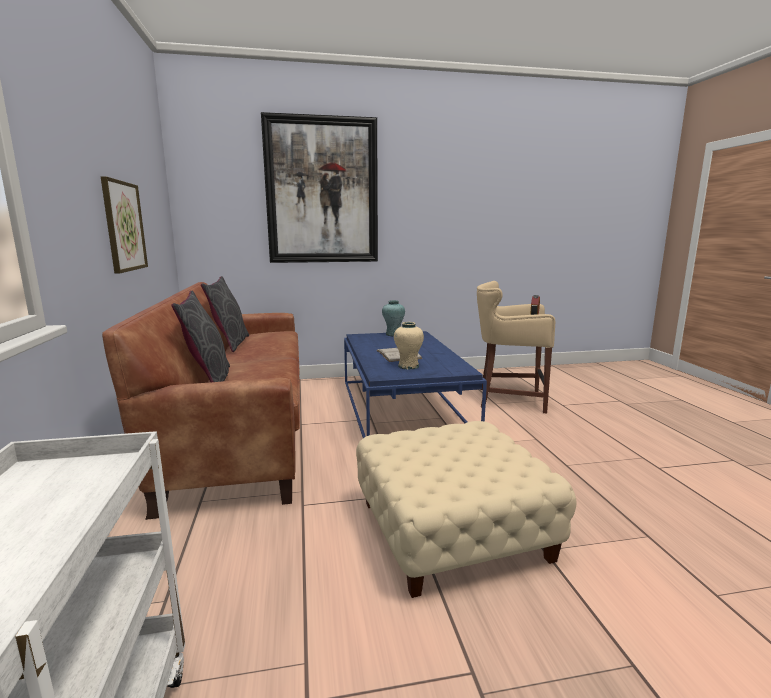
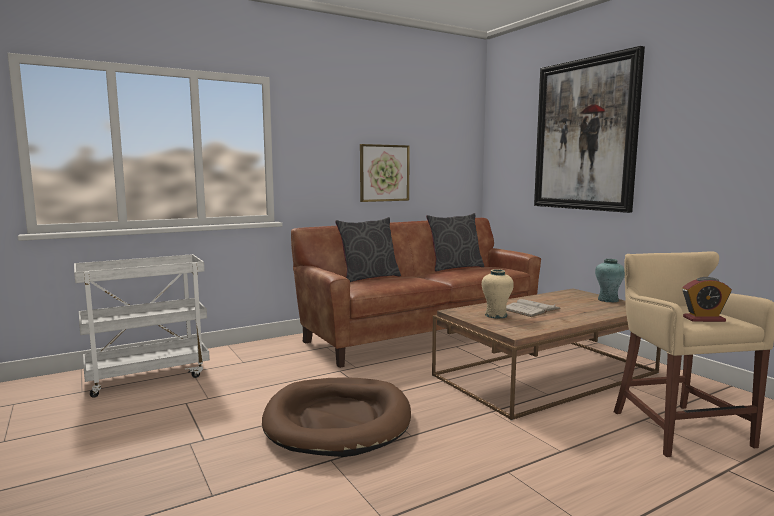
camera: 70 degrees right, 5 degrees down
blue coffee table [344,331,487,438] -> brown coffee table [432,289,661,421]
beige ottoman [356,421,577,598] -> brown dog bed [262,377,411,457]

